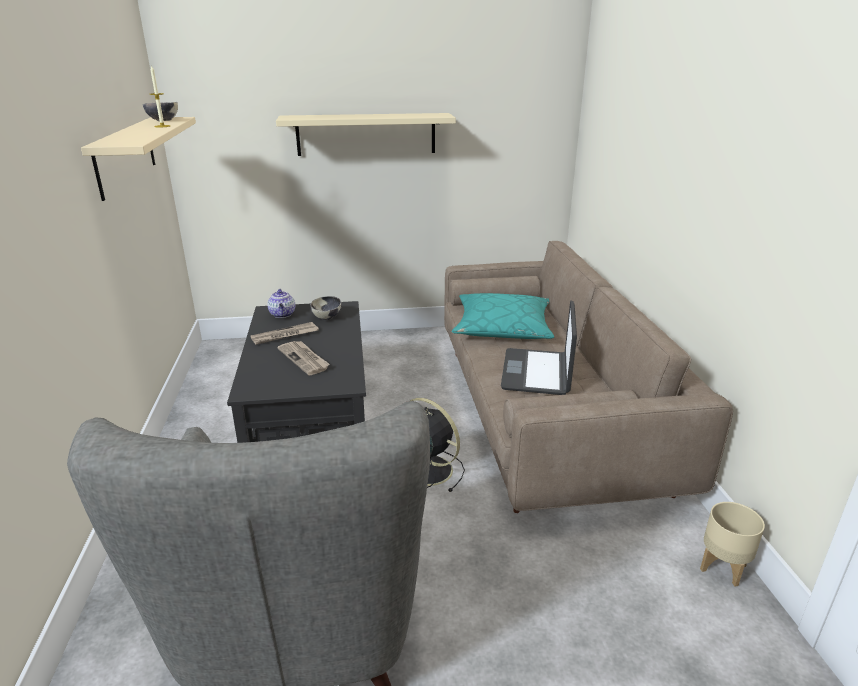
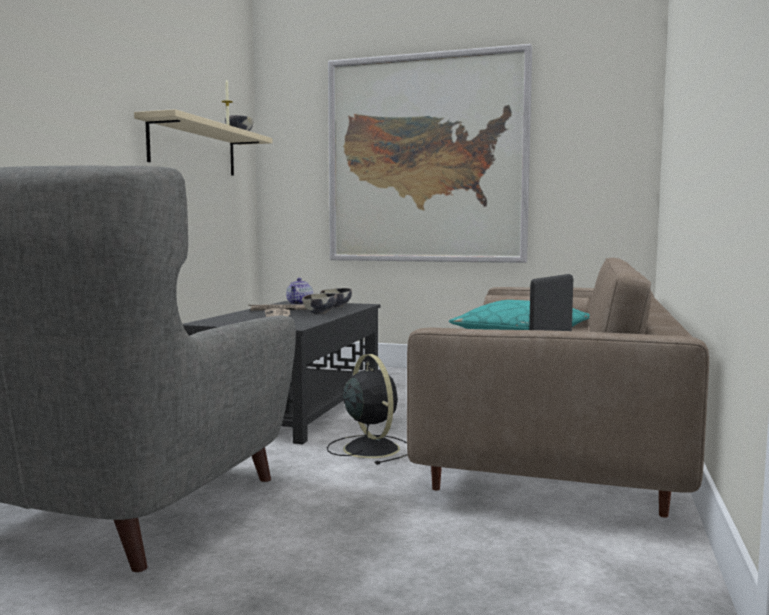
camera: 25 degrees right, 20 degrees down
beige shelf [276,113,456,156] -> picture [328,44,532,263]
beige planter [700,502,765,587] -> none
none -> bowl [302,293,337,314]

